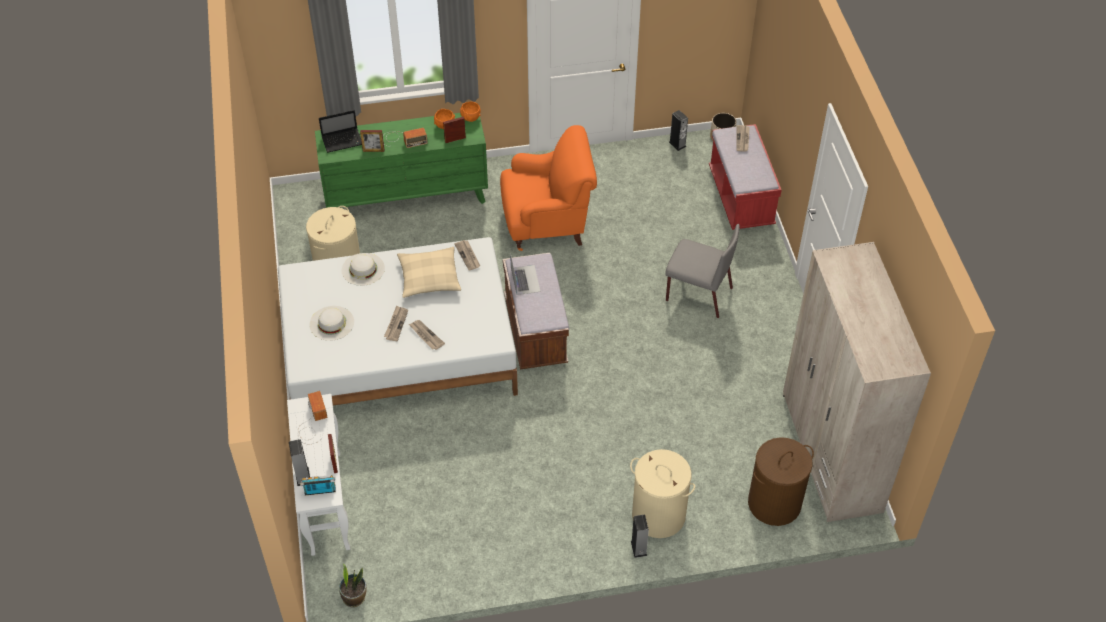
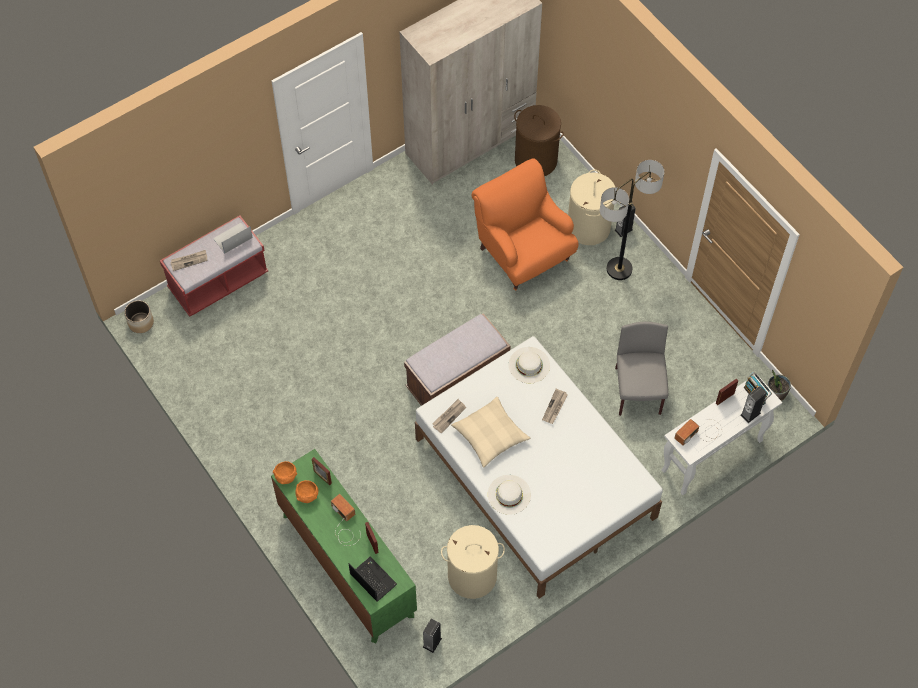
camera: 115 degrees left, 10 degrees up
white hat [310,306,354,341] -> white hat moved to [509,347,550,383]
newspaper [384,306,408,341] -> none
orange armchair [500,125,597,251] -> orange armchair moved to [472,158,578,291]
laptop [510,253,541,295] -> laptop moved to [213,223,253,254]
grey chair [665,224,740,318] -> grey chair moved to [615,322,668,416]
speaker [669,110,688,151] -> speaker moved to [423,618,442,653]
none -> floor lamp [600,160,664,280]

